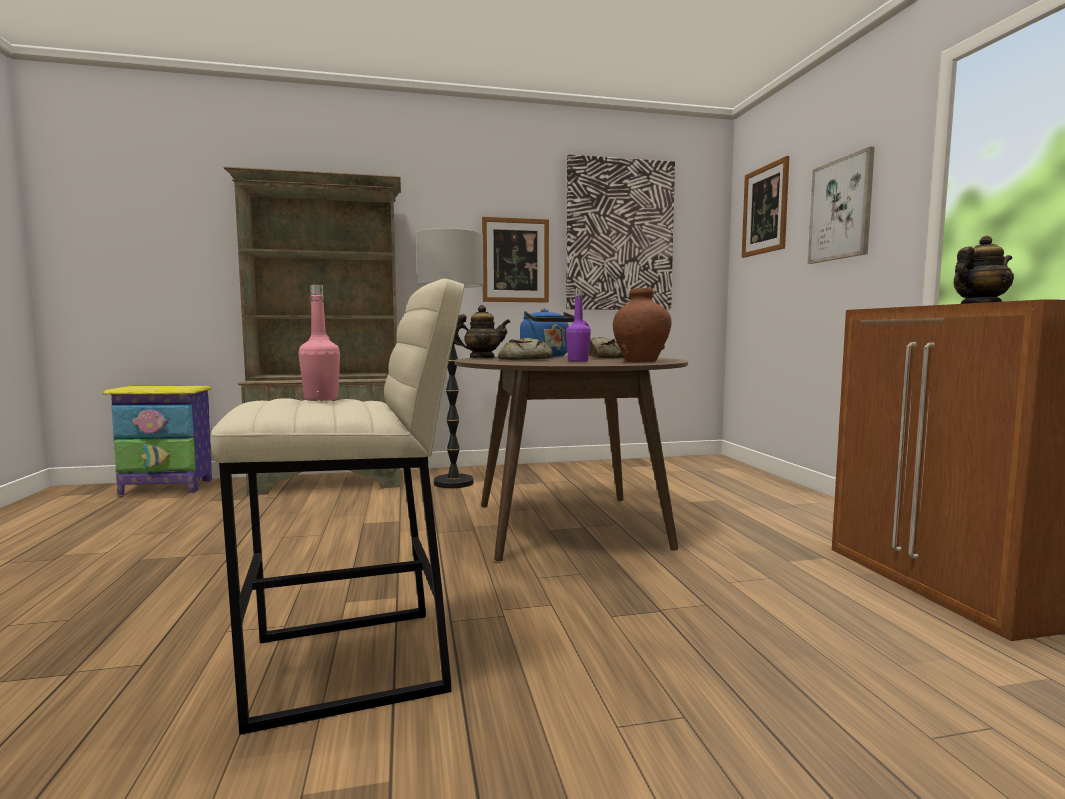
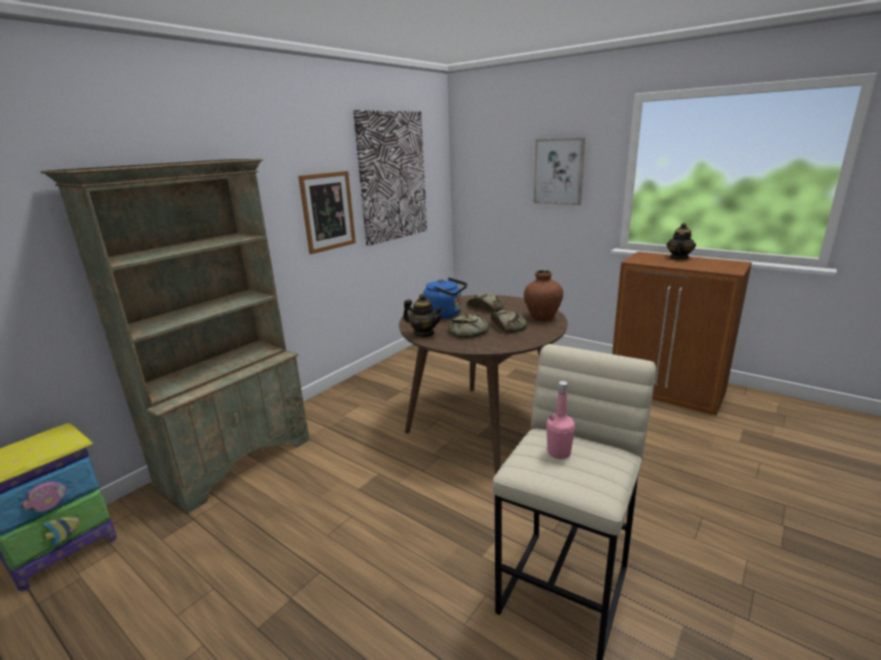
camera: 40 degrees left, 15 degrees up
floor lamp [416,228,483,488] -> none
teapot [453,305,510,358] -> teapot turned 75 degrees clockwise [403,294,443,337]
purple bottle [566,289,591,362] -> bread [491,310,528,333]
picture [742,156,789,258] -> none

